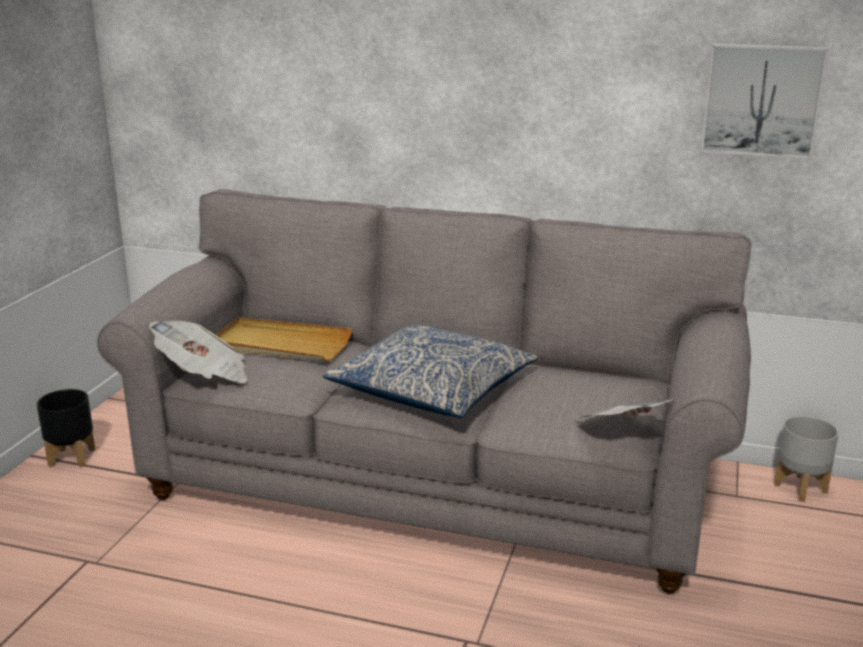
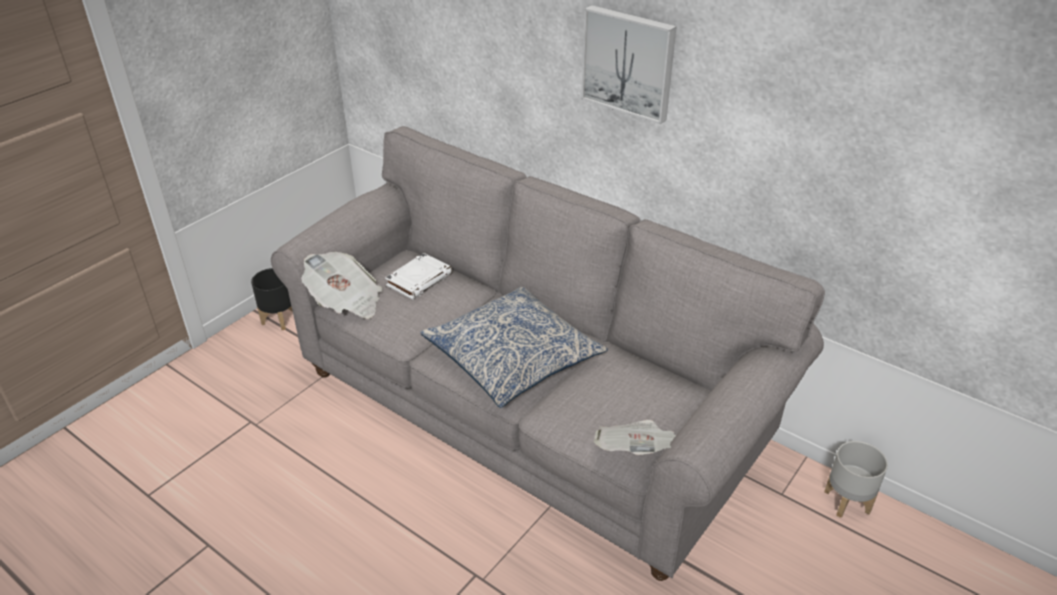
camera: 20 degrees right, 15 degrees up
beige tray [215,317,352,361] -> white book [385,253,452,300]
picture [701,43,828,159] -> picture moved to [581,5,677,124]

